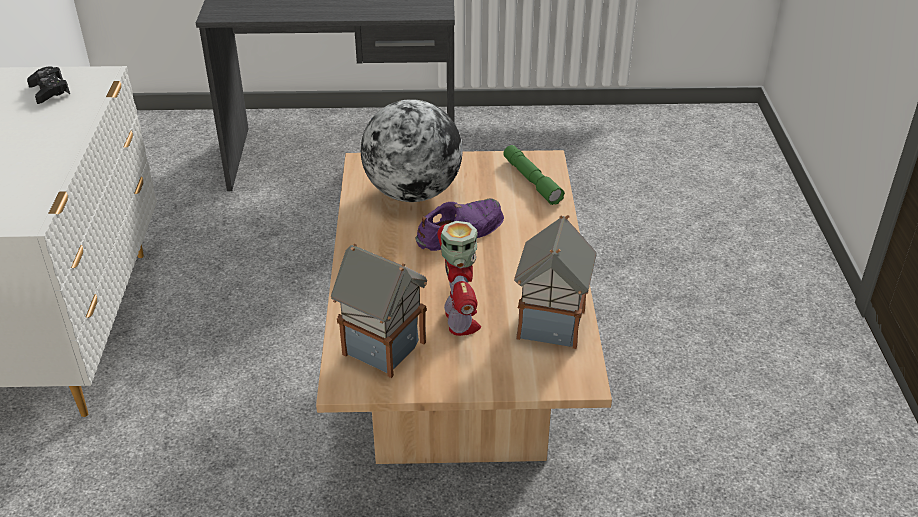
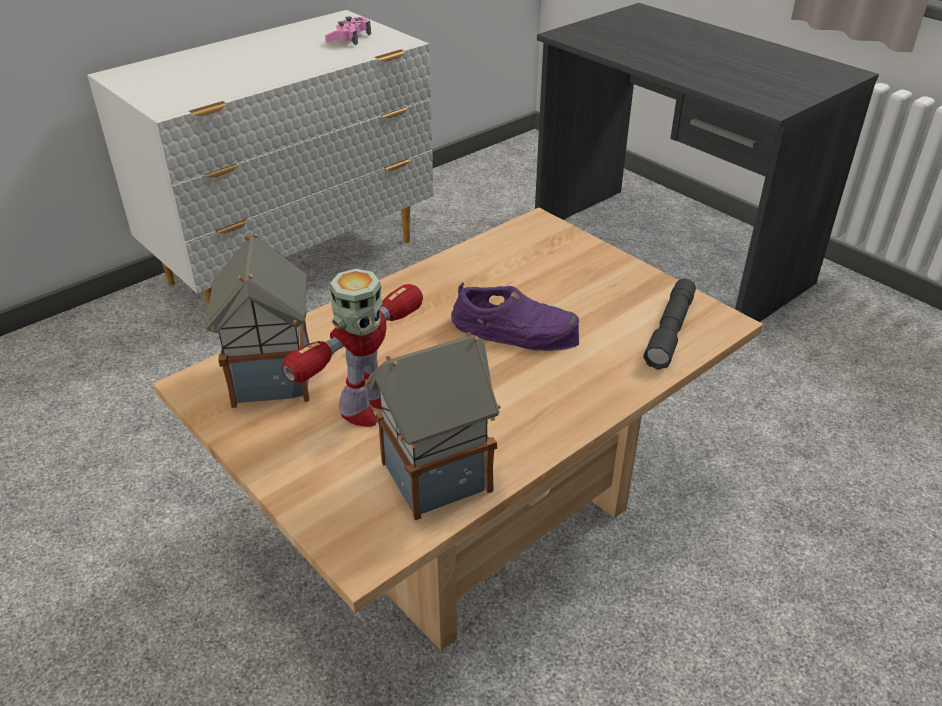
camera: 50 degrees right, 0 degrees up
black game controller [27,66,70,104] -> pink game controller [325,16,371,45]
globe [361,99,462,202] -> none
green flashlight [503,145,565,205] -> grey flashlight [643,278,696,370]

